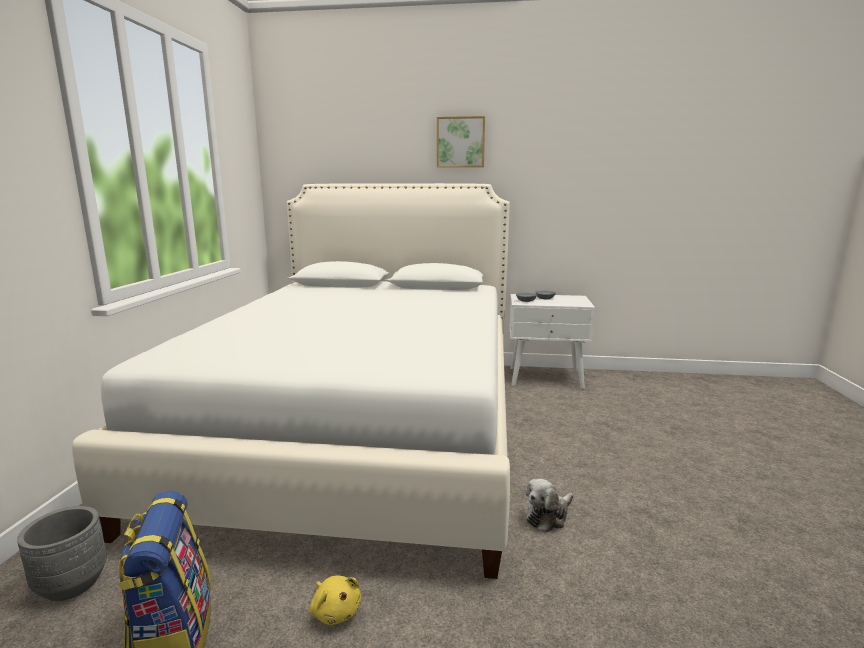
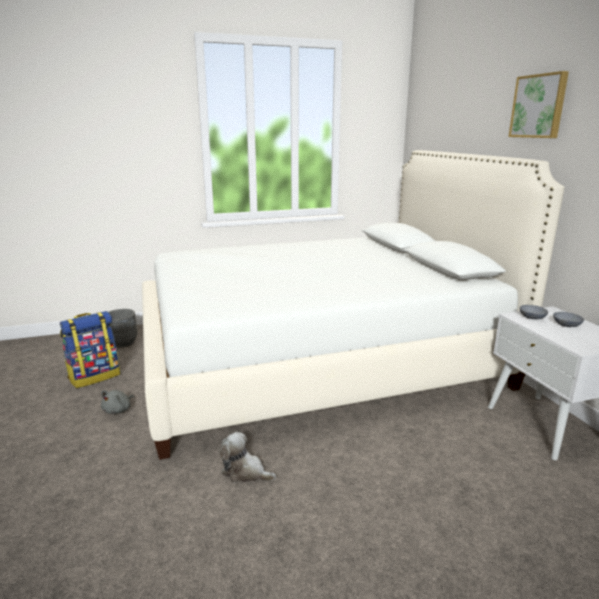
camera: 65 degrees right, 5 degrees up
yellow plush toy [310,575,361,625] -> grey plush toy [101,390,135,414]

